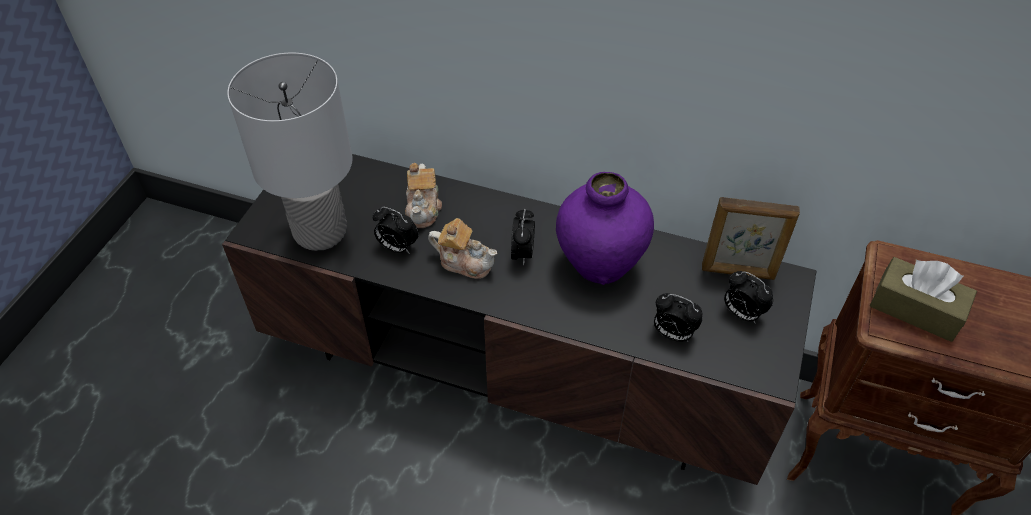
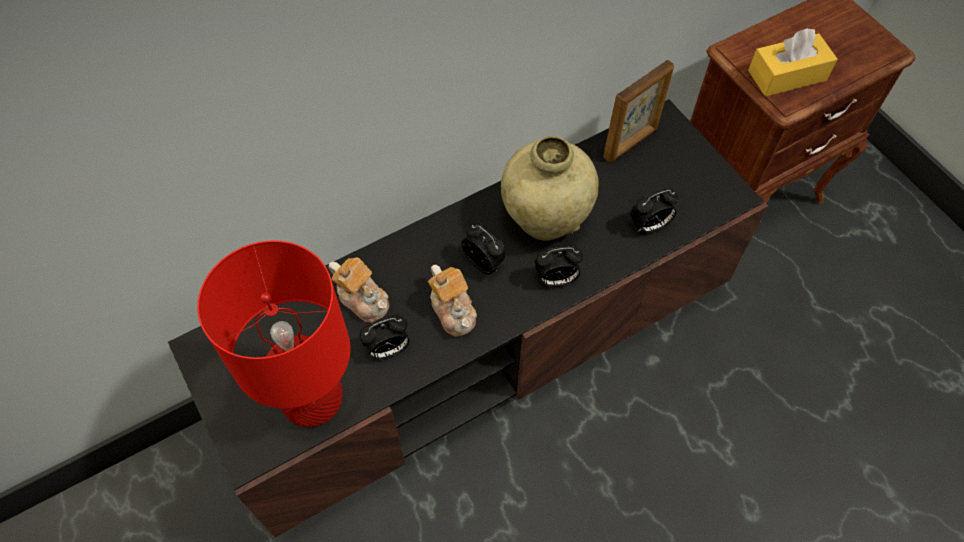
camera: 50 degrees left, 10 degrees up
grey table lamp [227,53,353,251] -> red table lamp [197,241,351,427]
teapot [428,218,497,279] -> teapot turned 90 degrees clockwise [428,265,477,337]
purple vase [556,172,654,285] -> beige vase [501,136,599,241]
alarm clock [724,271,773,323] -> alarm clock moved to [535,246,583,287]
brown tissue box [870,257,977,342] -> yellow tissue box [748,28,838,96]

